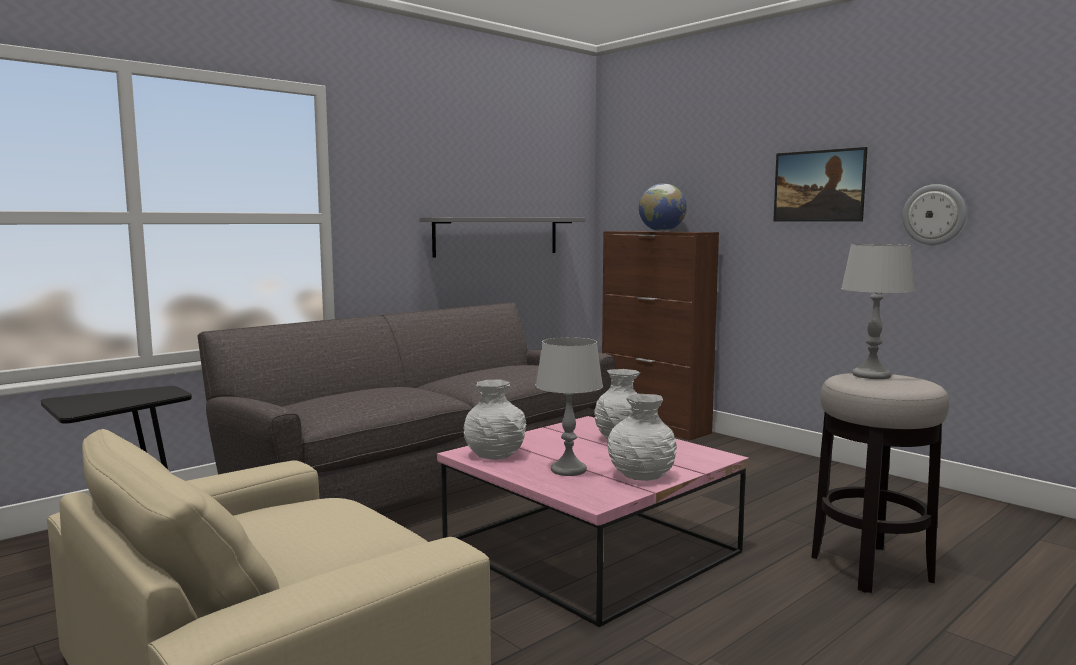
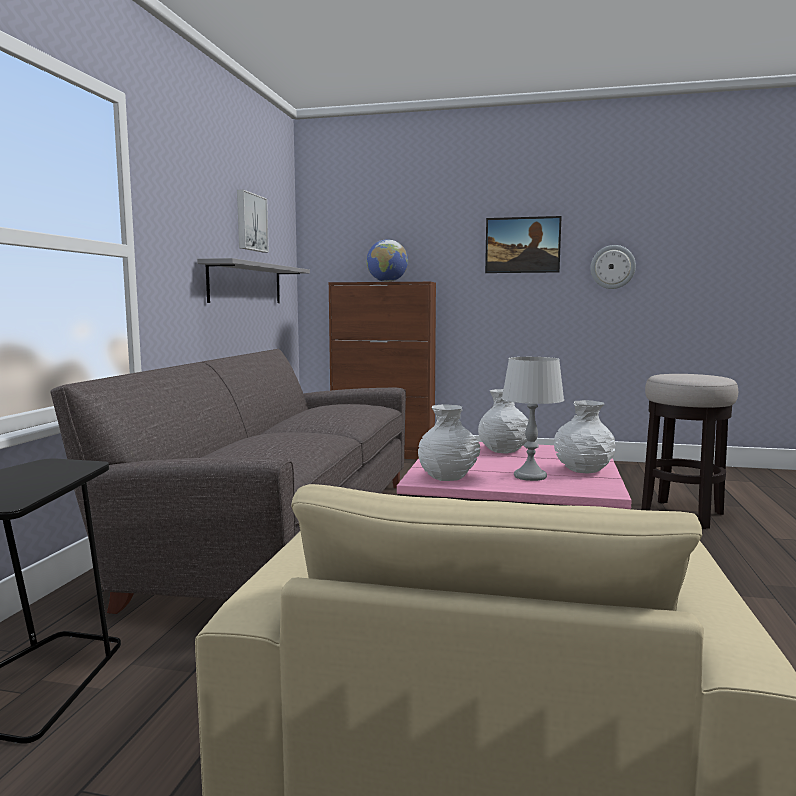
camera: 35 degrees left, 0 degrees up
grey table lamp [841,244,915,379] -> none
none -> picture [237,190,269,252]

